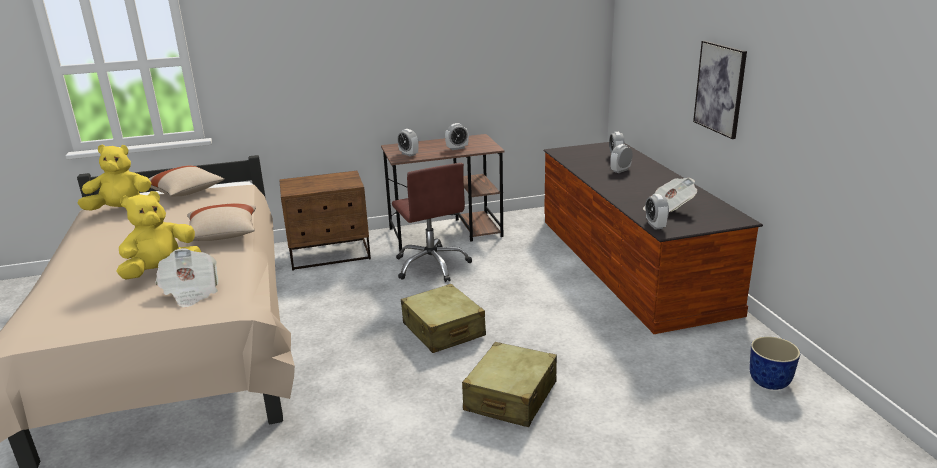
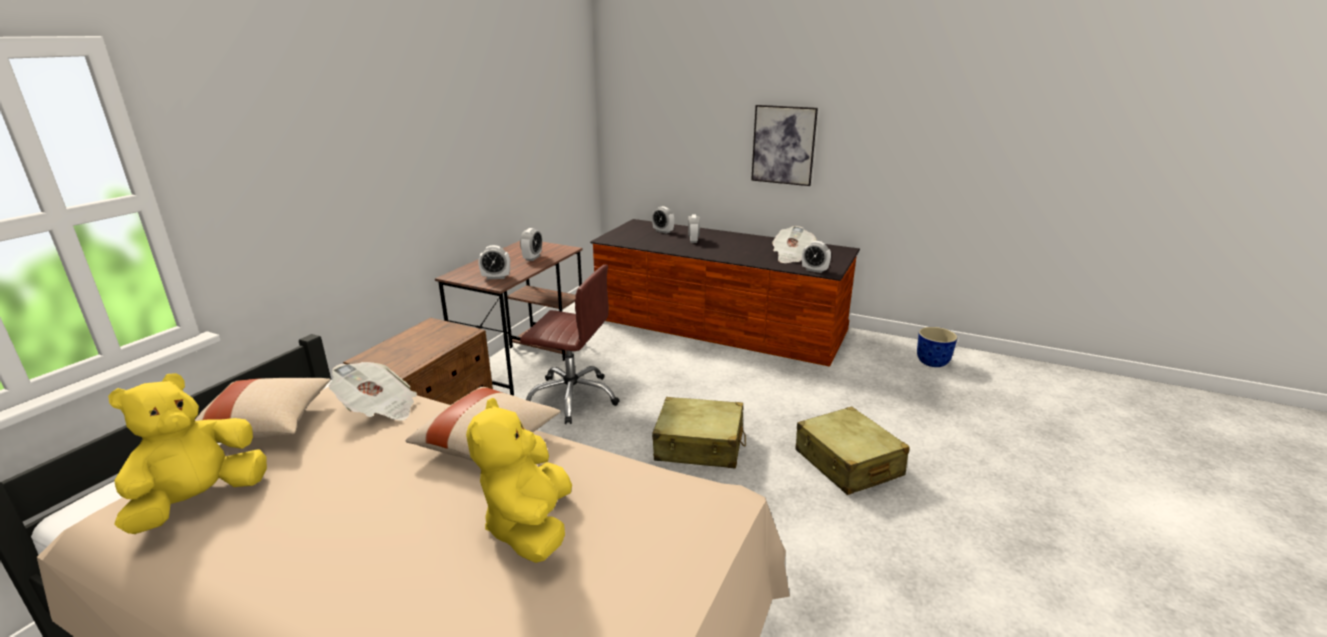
camera: 50 degrees left, 0 degrees up
newspaper [156,248,218,308] -> newspaper moved to [328,362,417,421]

